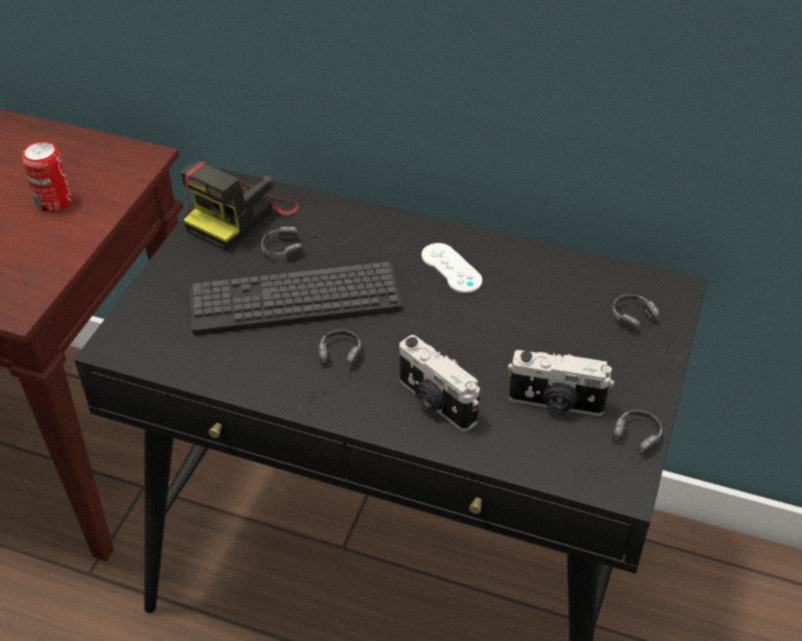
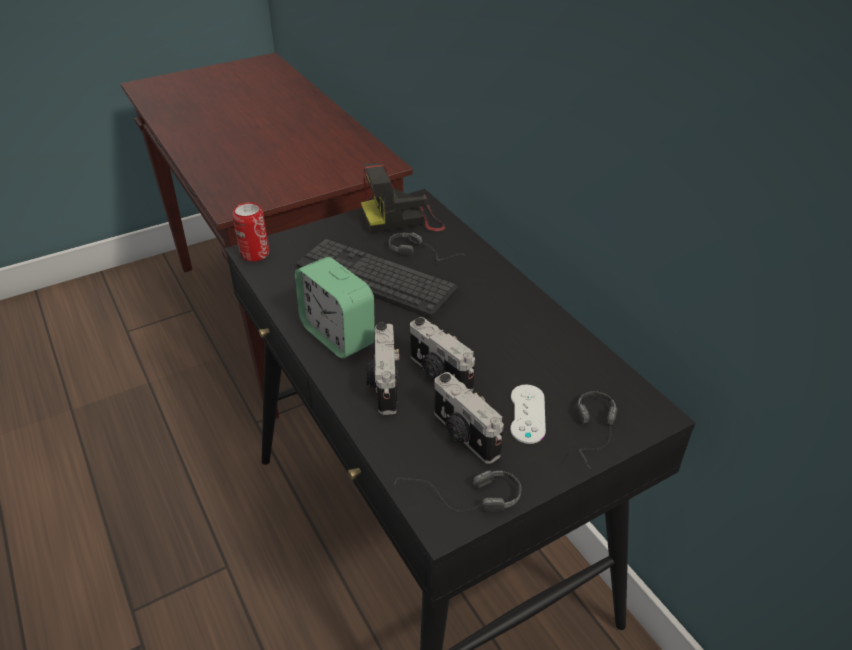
camera: 40 degrees right, 5 degrees down
can [22,141,71,212] -> can moved to [233,202,269,261]
headphones [297,330,361,409] -> alarm clock [295,257,375,359]
white game controller [421,243,482,293] -> white game controller moved to [510,385,546,444]
none -> camera [410,317,475,392]

